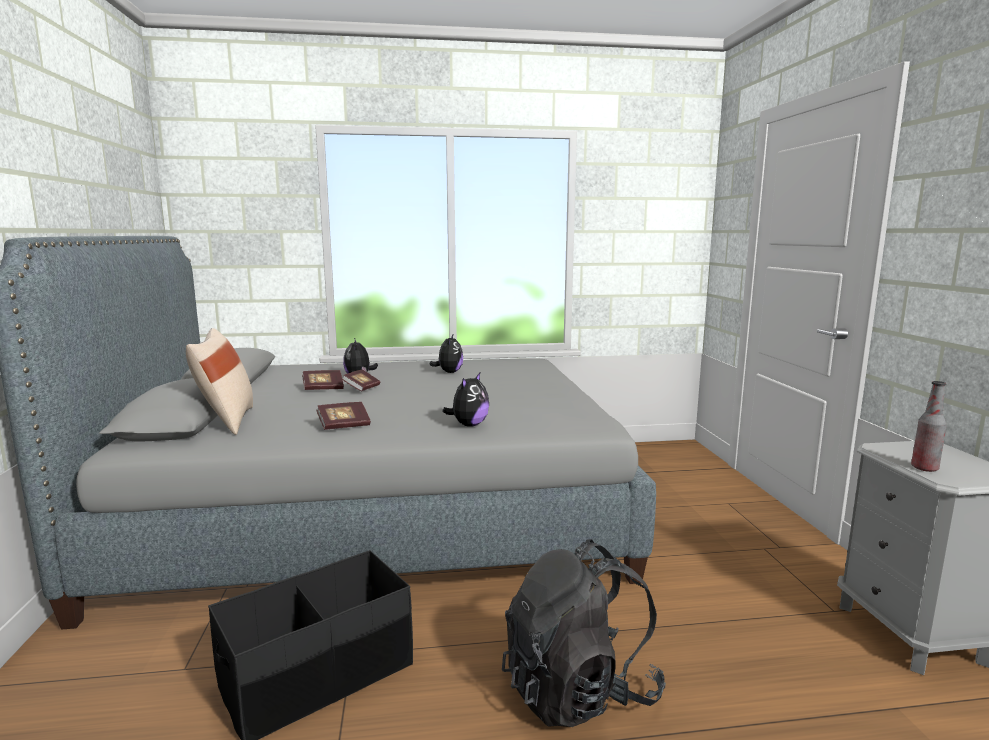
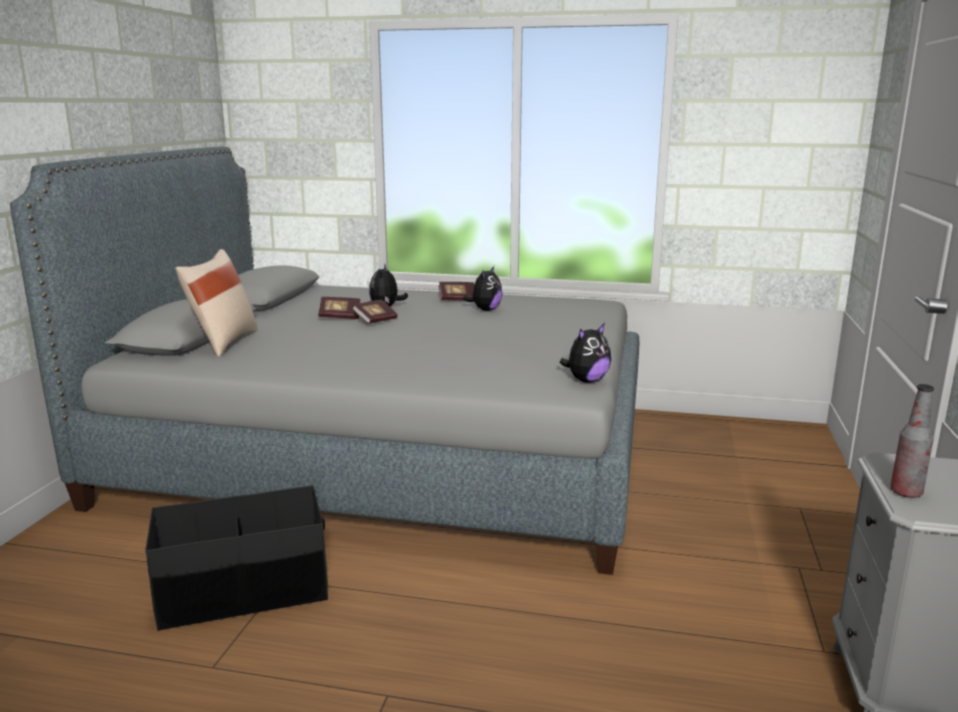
camera: 20 degrees right, 5 degrees up
book [316,402,371,430] -> book moved to [438,282,474,301]
plush toy [442,373,489,427] -> plush toy moved to [559,323,611,383]
black backpack [502,539,666,727] -> none

